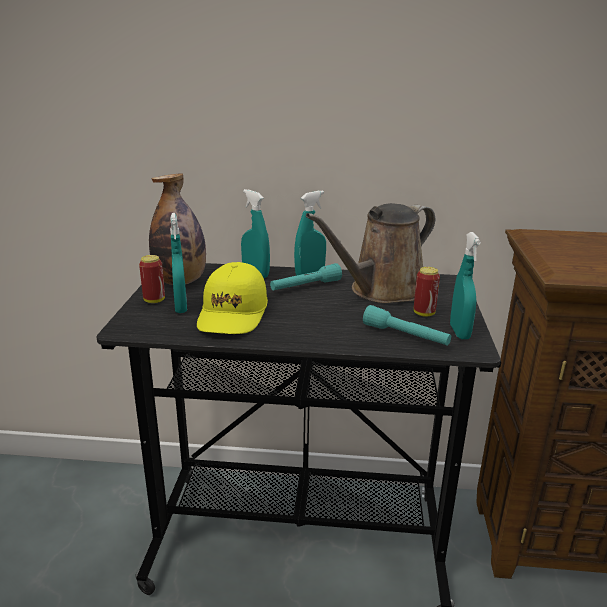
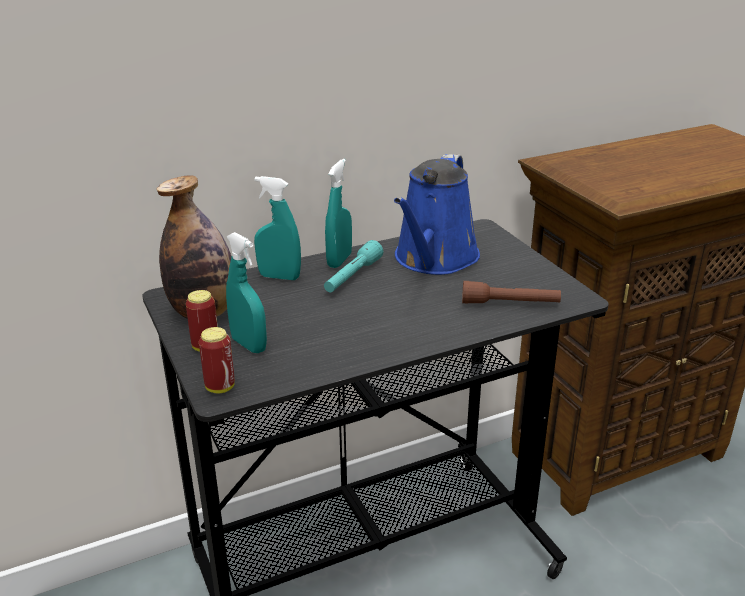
camera: 30 degrees left, 5 degrees up
yellow cap [197,262,268,334] -> none
brown watering can [306,203,435,303] -> blue watering can [394,154,480,275]
turquoise flashlight [363,305,451,346] -> brown flashlight [462,281,561,303]
can [414,267,440,317] -> can moved to [199,327,235,393]
turquoise spray bottle [450,232,481,339] -> none

